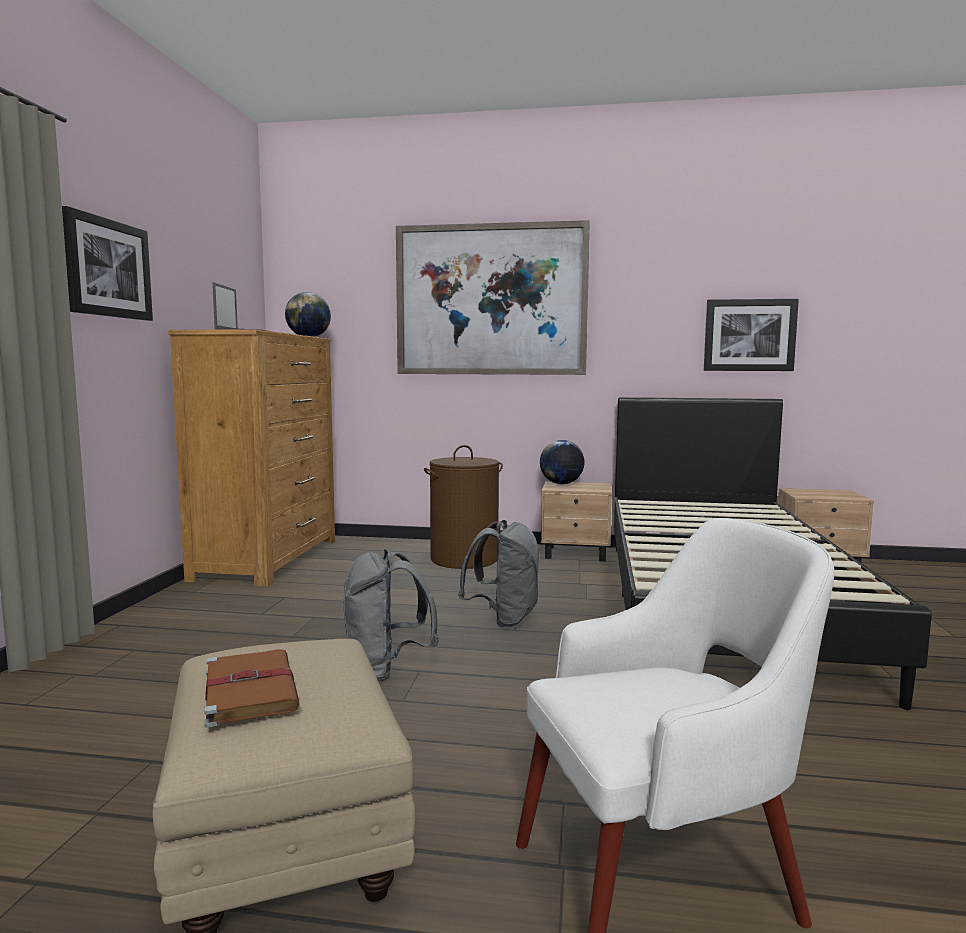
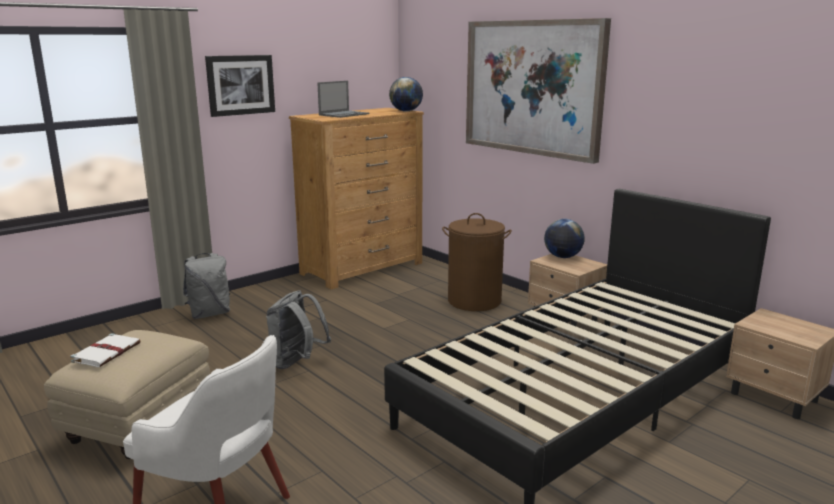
camera: 40 degrees right, 10 degrees up
brown book [204,649,300,728] -> white book [70,333,140,367]
grey backpack [458,520,540,628] -> grey backpack moved to [183,253,230,319]
picture [704,299,799,371] -> none

